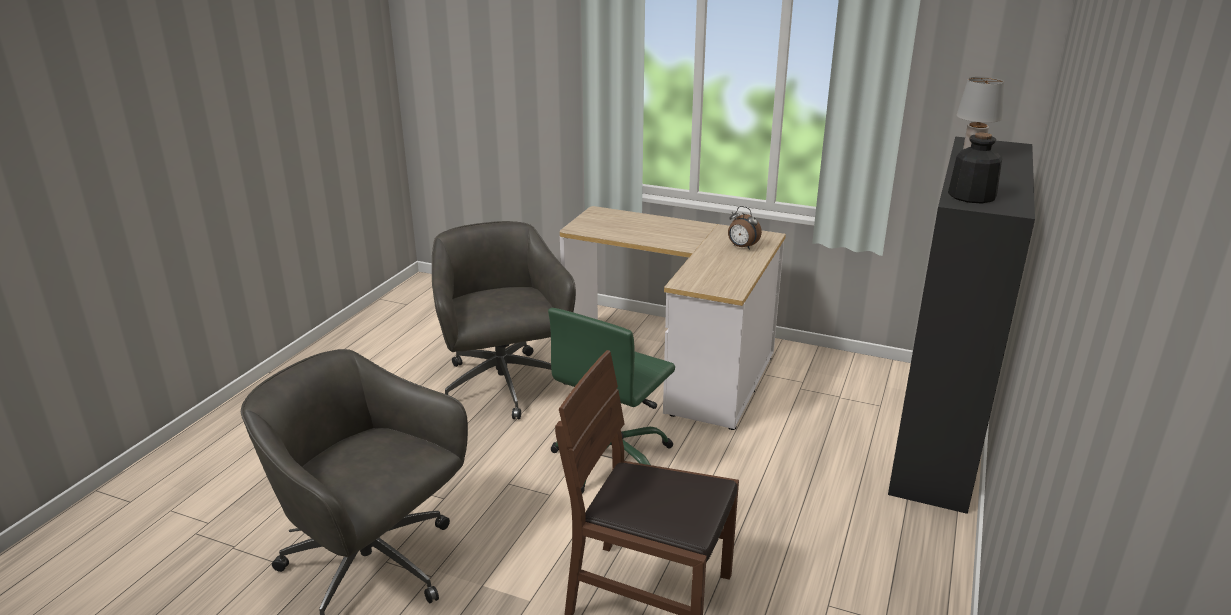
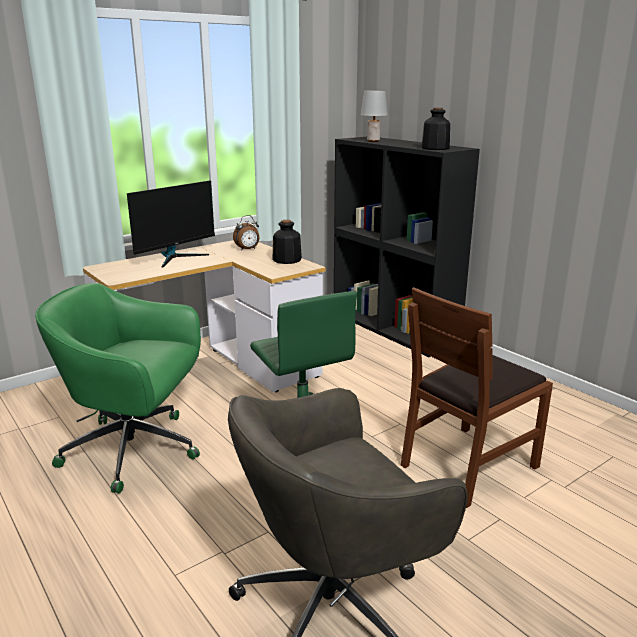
camera: 60 degrees left, 5 degrees down
grey office chair [432,221,576,420] -> green office chair [35,283,201,493]
none -> monitor [127,180,215,267]
none -> bottle [272,220,302,264]

